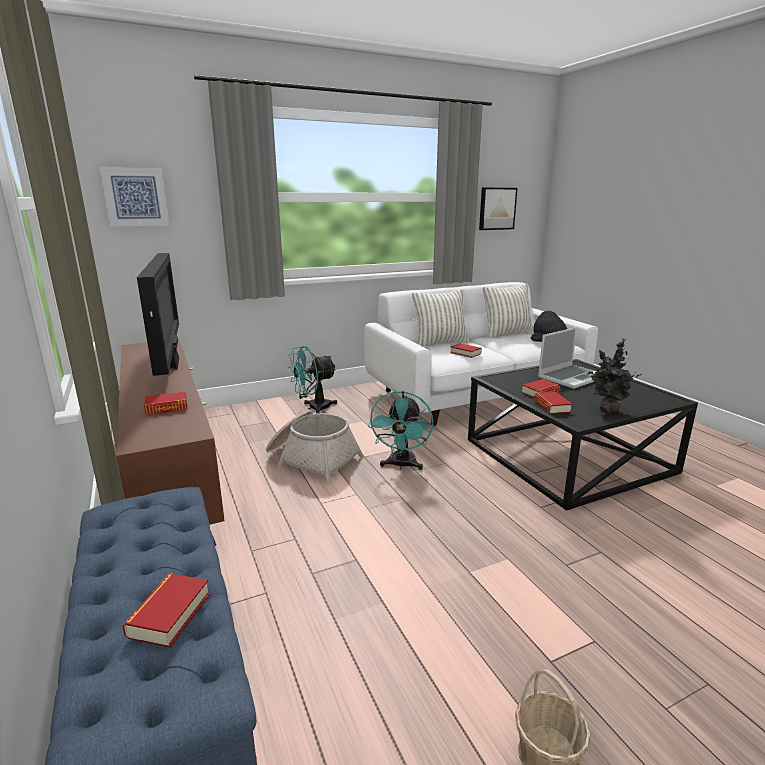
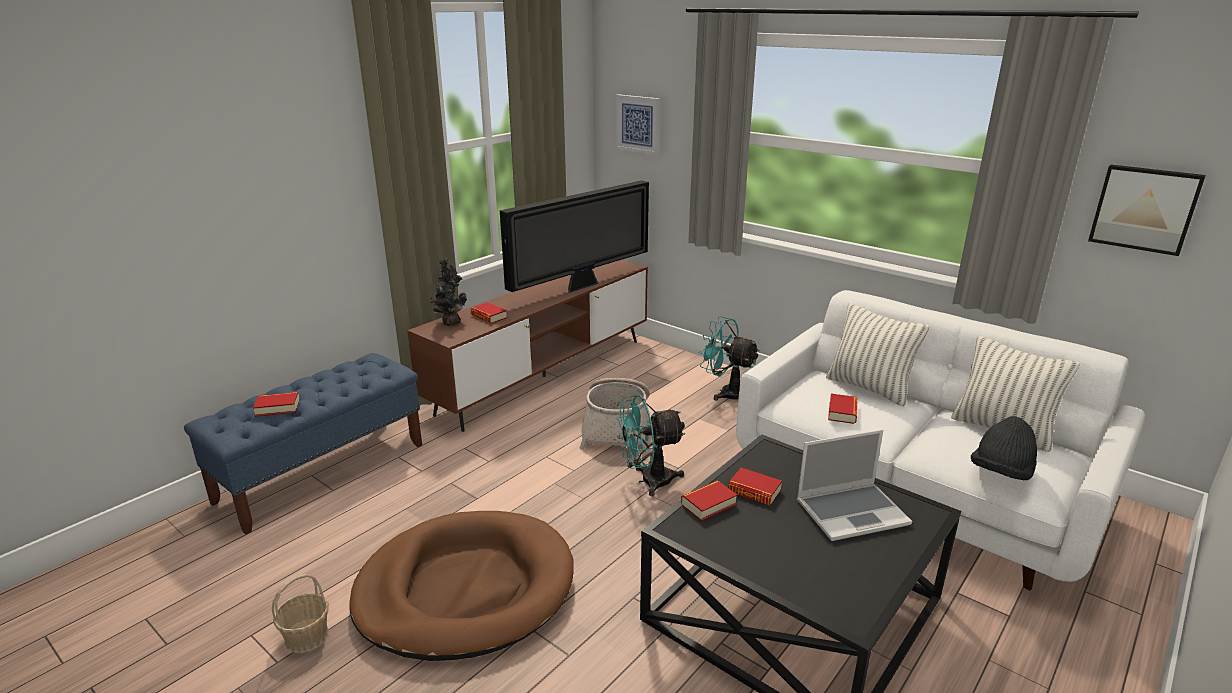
camera: 65 degrees right, 5 degrees up
laptop [538,327,597,389] -> laptop turned 45 degrees counterclockwise [797,430,912,541]
potted plant [586,338,642,413] -> potted plant moved to [430,258,467,326]
none -> brown dog bed [349,511,574,661]

